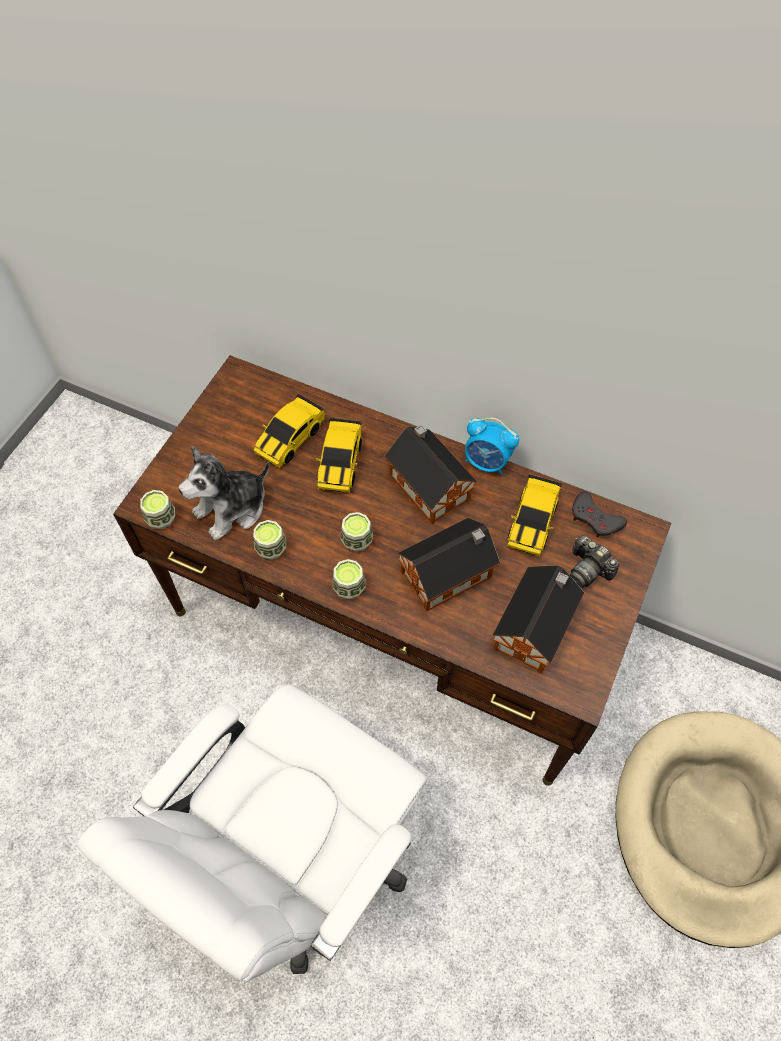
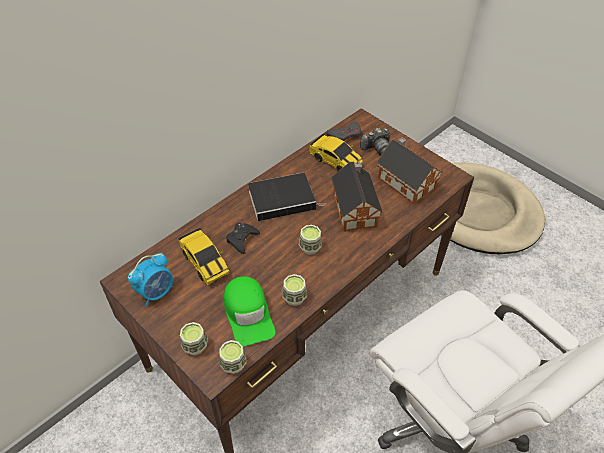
camera: 70 degrees left, 10 degrees down
plush toy [179,446,269,540] -> green cap [224,276,275,346]
toy car [316,418,362,493] -> black game controller [226,223,260,254]
cup [333,559,365,599] -> cup moved to [180,322,208,355]
toy house [384,424,477,524] -> book [248,173,322,221]
alarm clock [465,417,519,475] -> alarm clock moved to [128,252,173,306]

